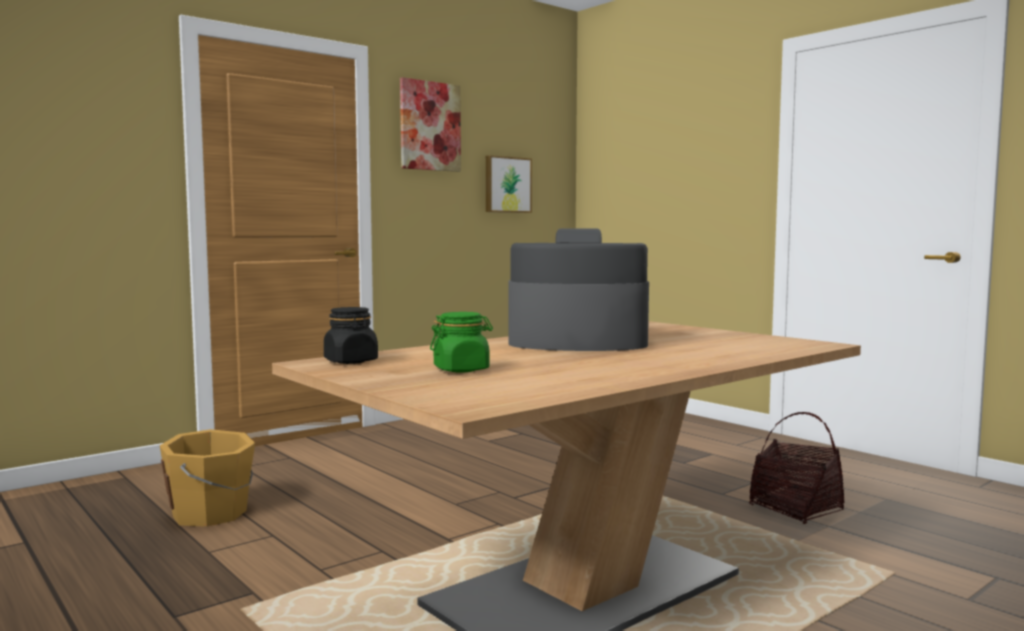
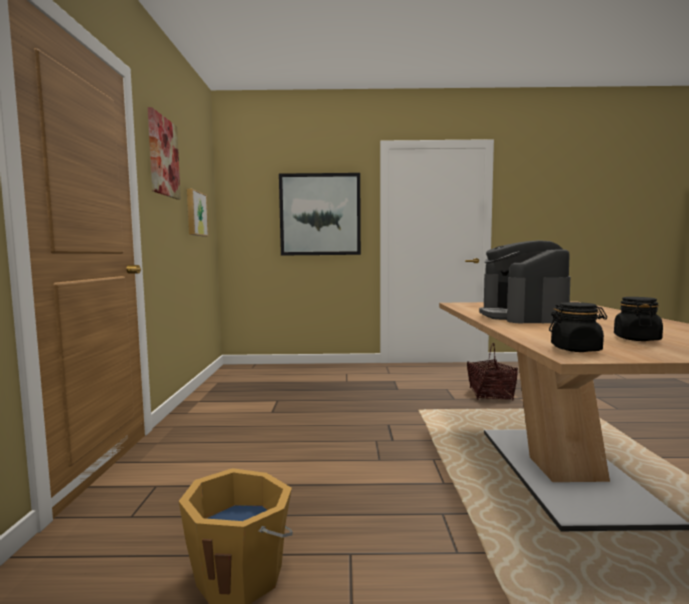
camera: 50 degrees left, 0 degrees up
green jar [430,312,493,372] -> black jar [614,297,663,341]
coffee machine [508,228,649,351] -> coffee machine turned 45 degrees counterclockwise [479,240,570,324]
none -> picture [279,173,361,256]

